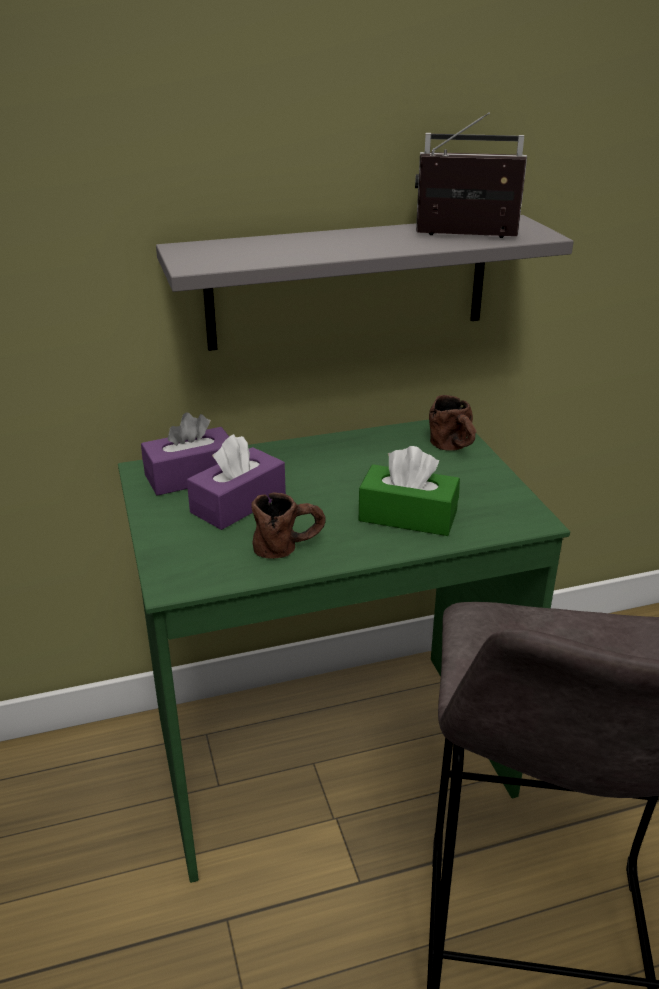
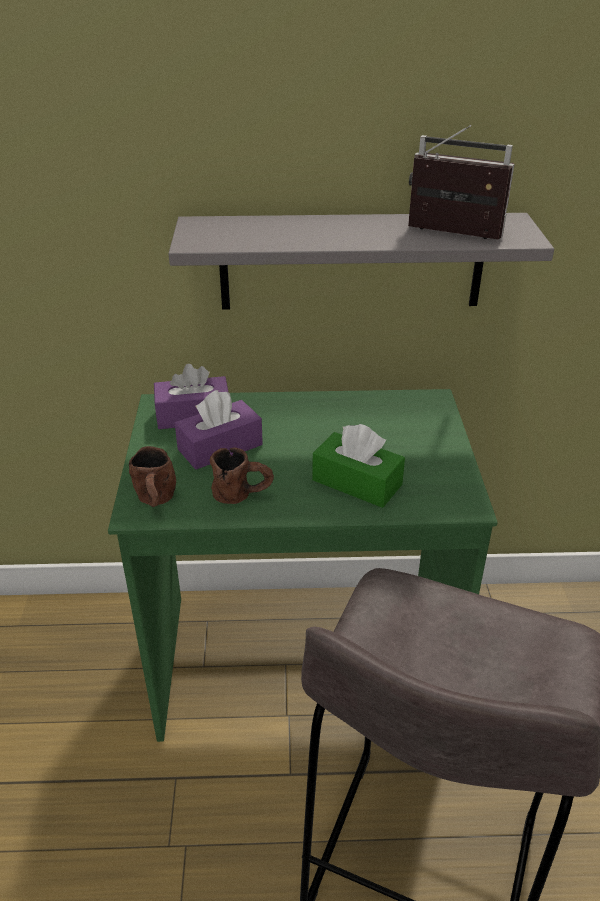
camera: 15 degrees right, 5 degrees up
brown mug [429,395,476,451] -> brown mug moved to [129,446,176,507]

